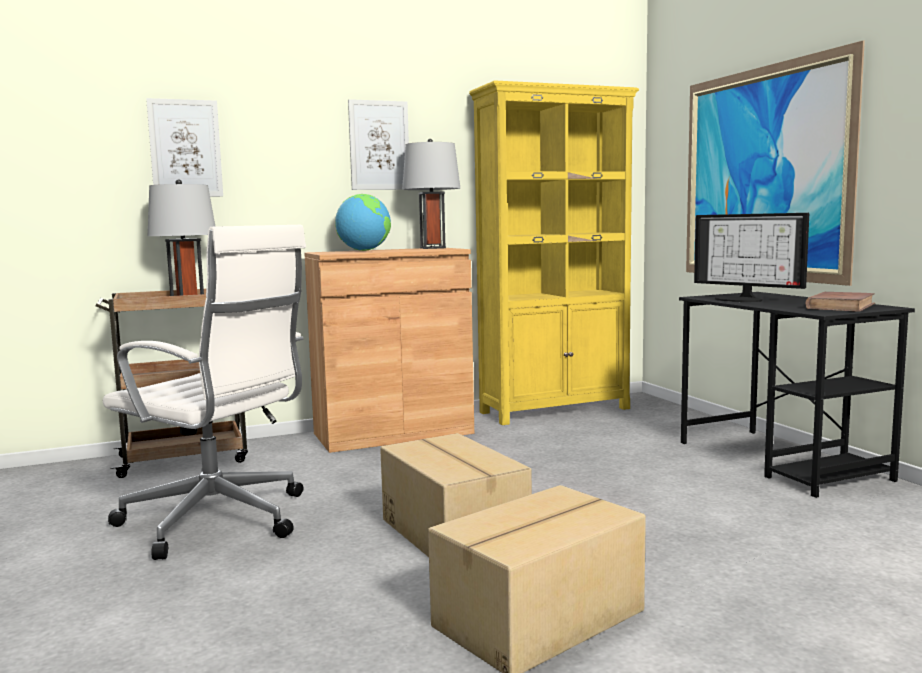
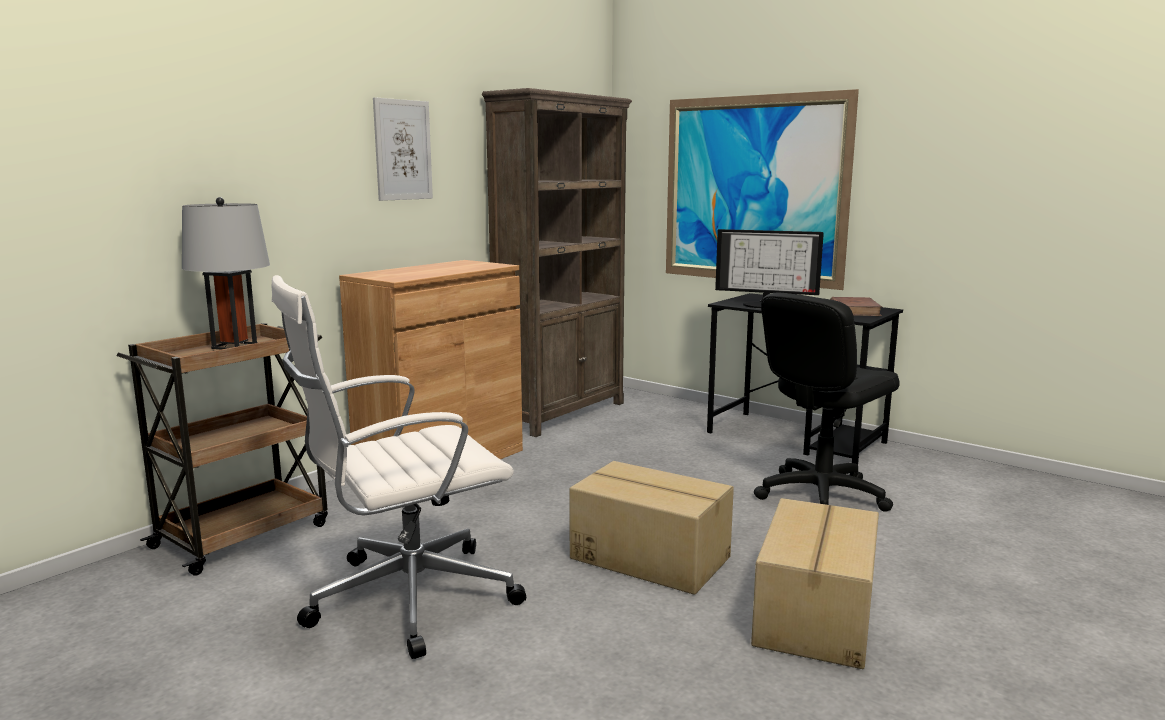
camera: 30 degrees left, 5 degrees up
white office chair [103,225,306,560] -> white office chair turned 150 degrees clockwise [272,275,526,659]
picture [146,98,223,197] -> none
globe [335,194,391,251] -> none
grey table lamp [402,139,460,249] -> none
yellow bookcase [469,80,639,425] -> brown bookcase [482,88,632,437]
none -> black office chair [754,293,900,512]

